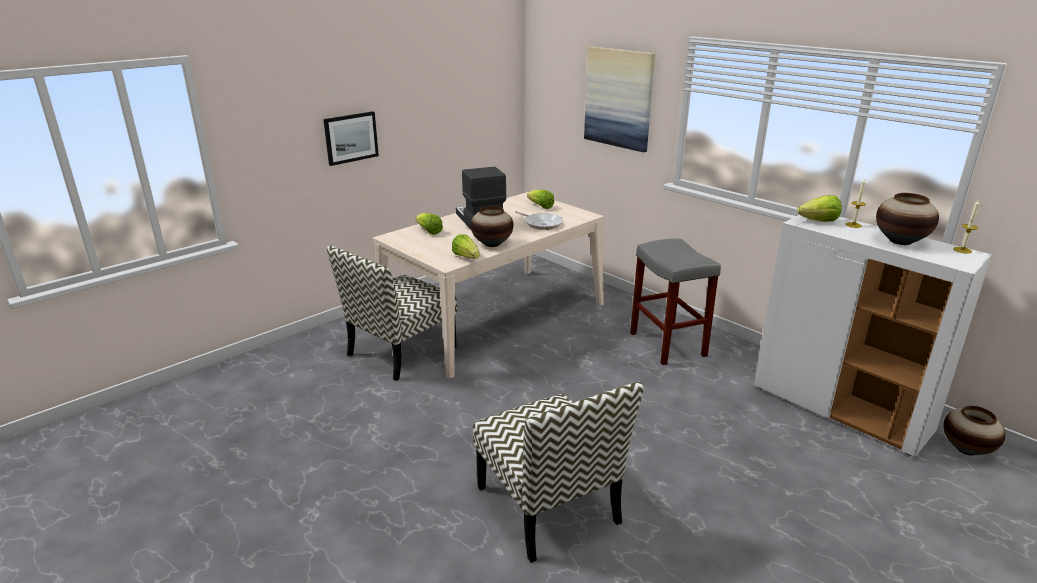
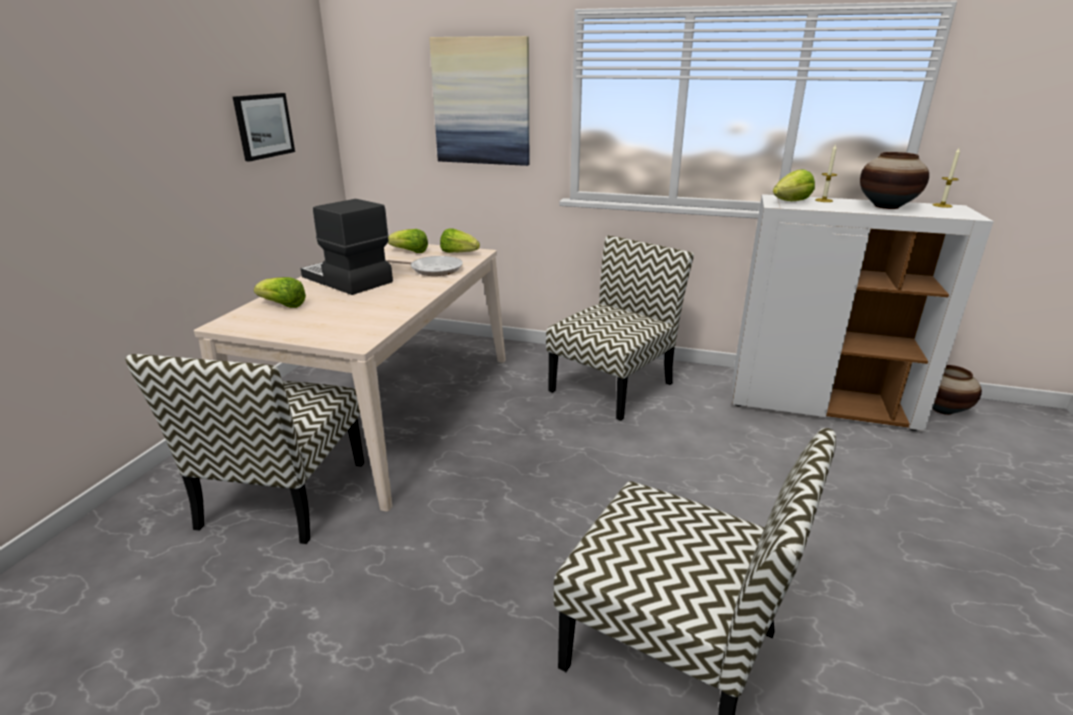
camera: 30 degrees left, 0 degrees up
picture [323,111,379,166] -> picture moved to [233,93,295,161]
lettuce [452,234,480,259] -> lettuce moved to [440,228,480,253]
vase [470,206,513,247] -> none
grey stool [630,239,721,365] -> chair [546,236,694,421]

